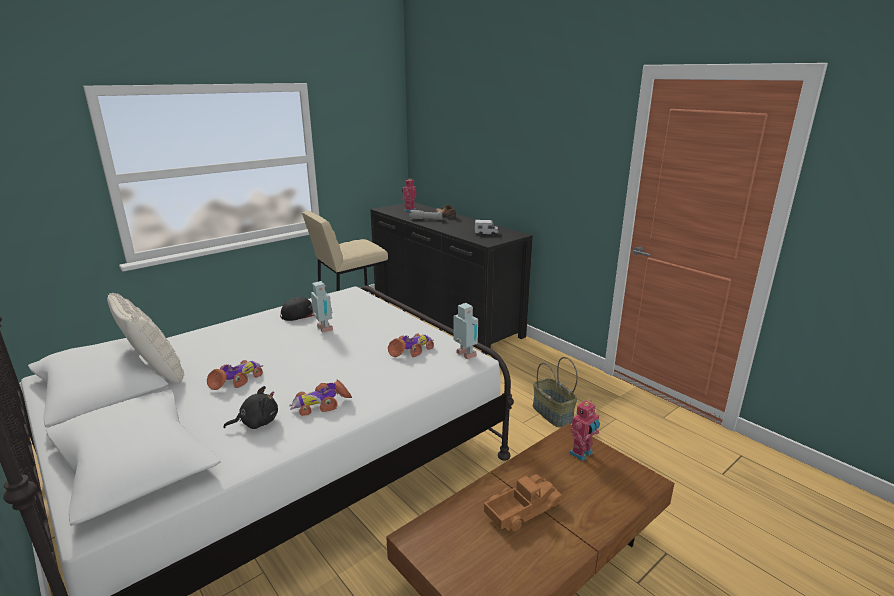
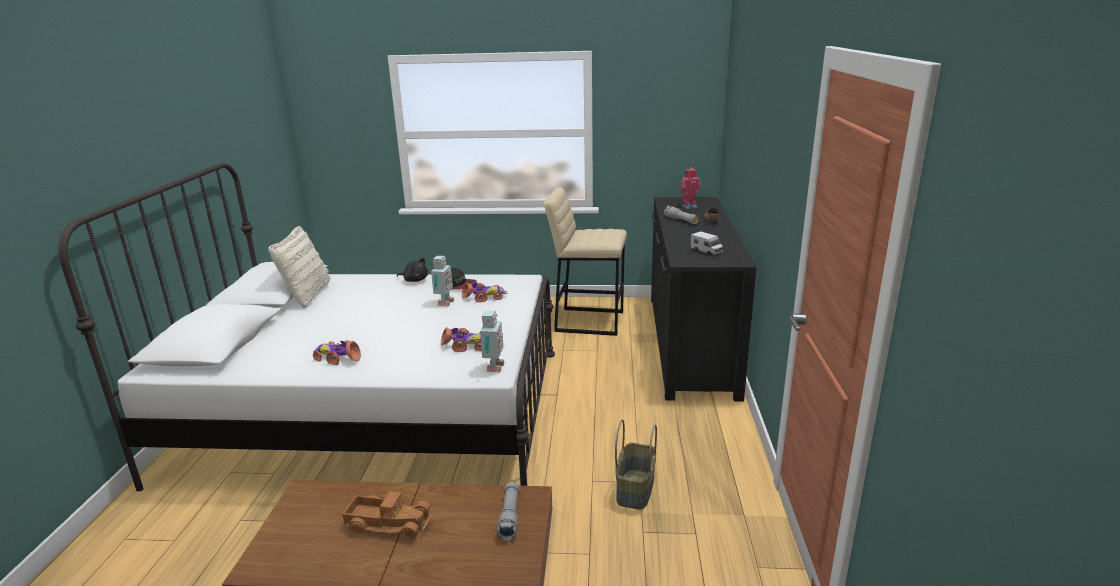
camera: 45 degrees right, 0 degrees up
toy car [207,360,263,390] -> toy car moved to [462,282,507,302]
black plush toy [223,386,278,429] -> black plush toy moved to [397,258,428,282]
toy robot [569,400,600,461] -> grey flashlight [497,482,520,541]

